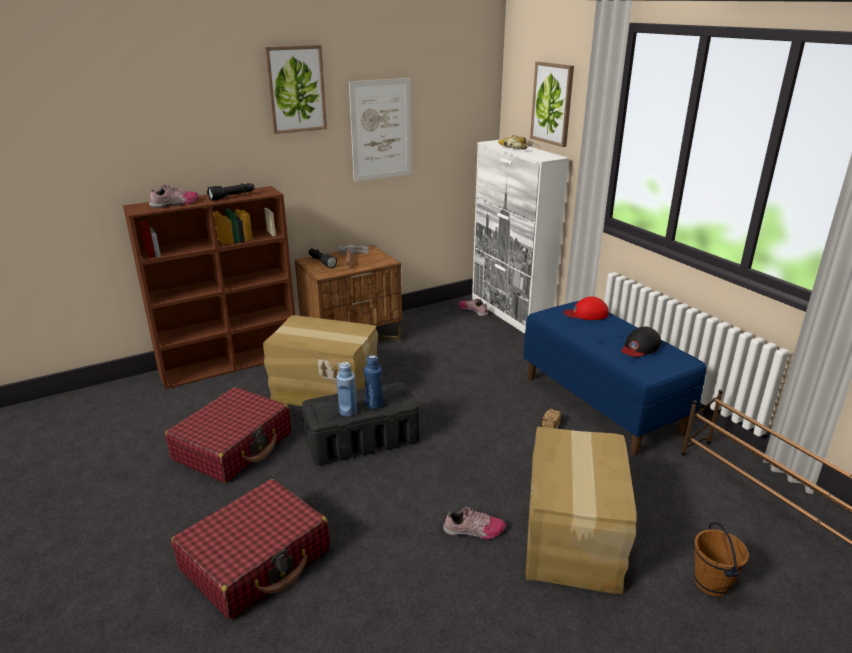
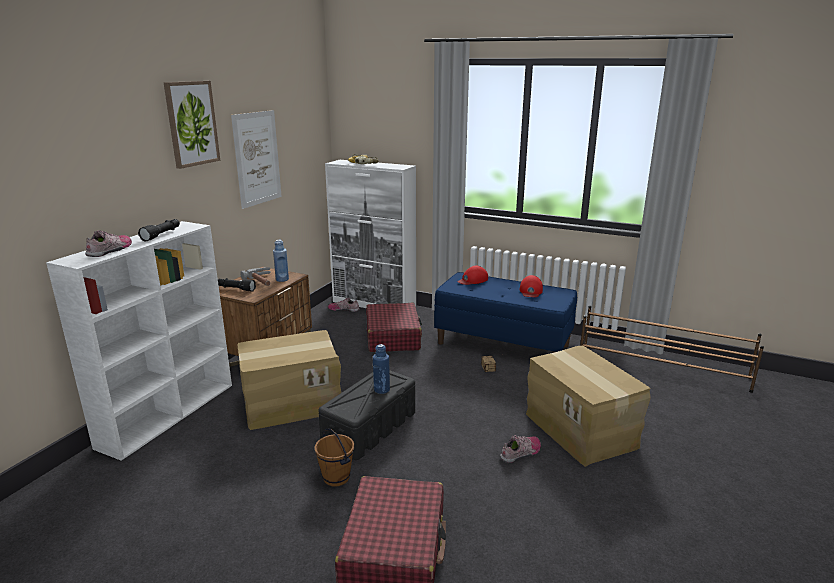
camera: 35 degrees left, 5 degrees down
brown bookcase [123,186,295,389] -> white bookcase [46,221,232,461]
red suitcase [165,387,291,483] -> red suitcase moved to [366,303,422,352]
blue bottle [337,362,357,416] -> blue bottle moved to [273,240,289,282]
picture [530,62,574,147] -> none
black cap [621,326,661,357] -> red cap [519,275,543,297]
brown bucket [694,522,749,597] -> brown bucket moved to [315,428,354,486]

